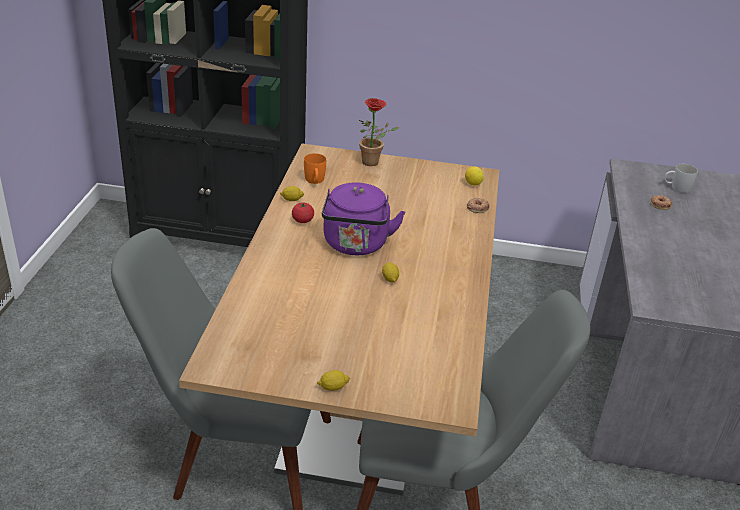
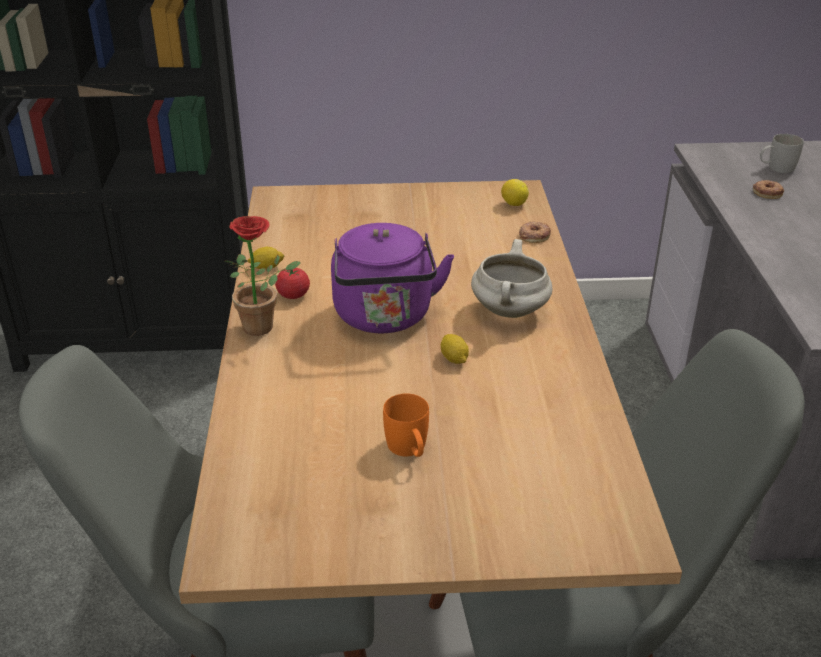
camera: 10 degrees left, 0 degrees up
orange mug [304,153,326,184] -> orange mug moved to [383,393,429,457]
lemon [317,370,350,391] -> none
potted plant [359,98,399,166] -> potted plant moved to [225,216,300,336]
none -> white cooking pot [471,239,553,318]

